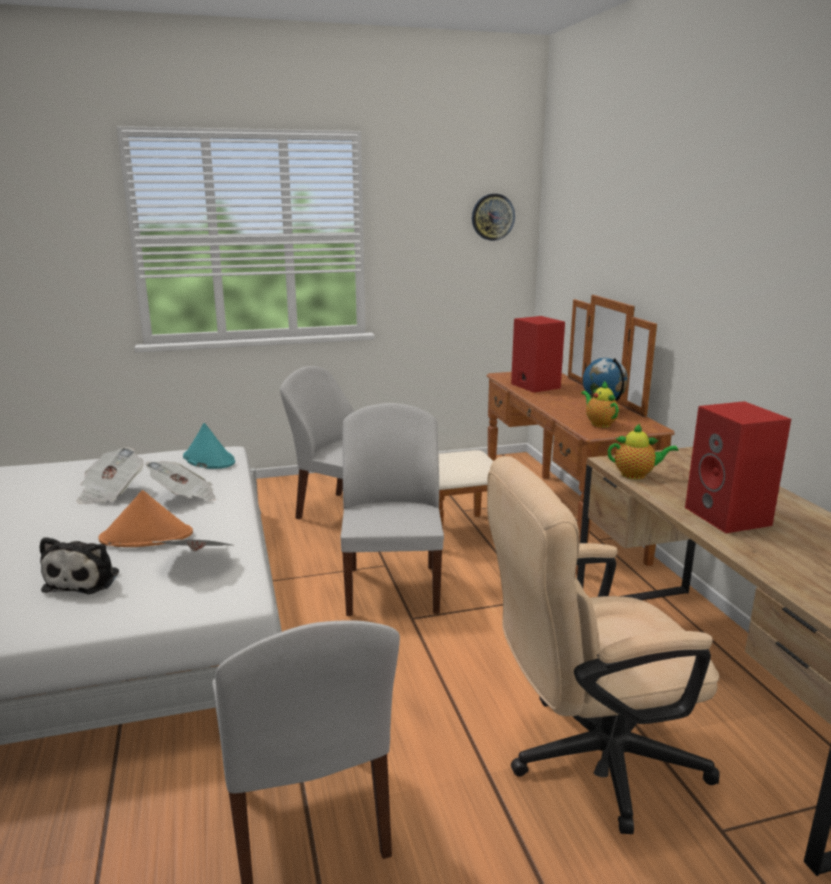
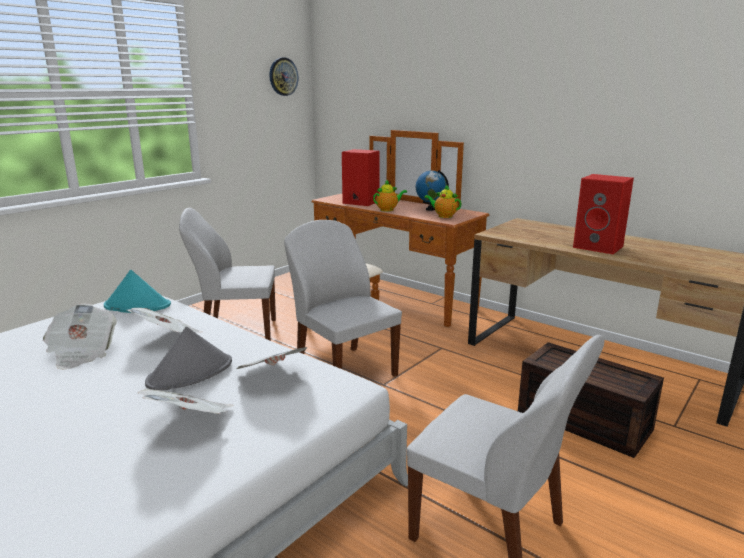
camera: 35 degrees left, 0 degrees up
plush toy [39,537,119,594] -> newspaper [138,389,234,414]
orange hat [98,490,193,547] -> grey hat [145,327,232,391]
beige office chair [487,456,720,834] -> brown storage box [518,342,664,458]
teapot [608,423,678,479] -> teapot moved to [373,180,407,211]

